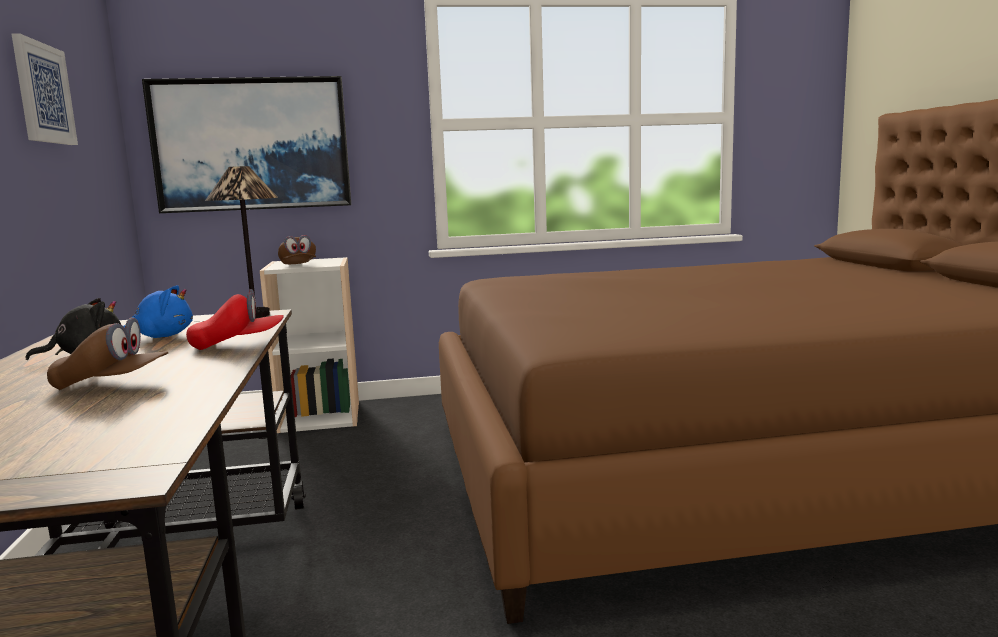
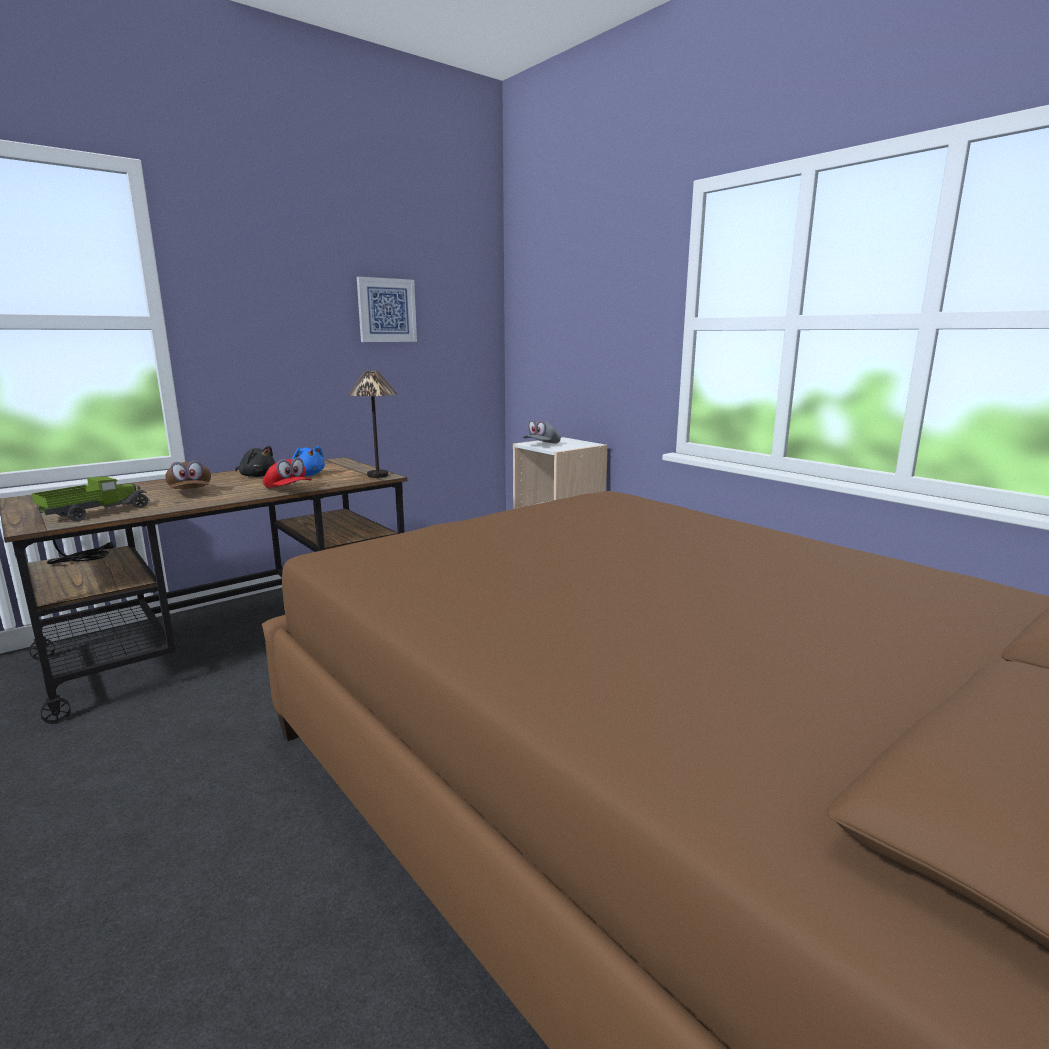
camera: 60 degrees right, 5 degrees up
picture [142,76,351,213] -> none
brown cap [278,235,316,264] -> grey cap [523,420,561,443]
none -> toy truck [31,476,149,522]

